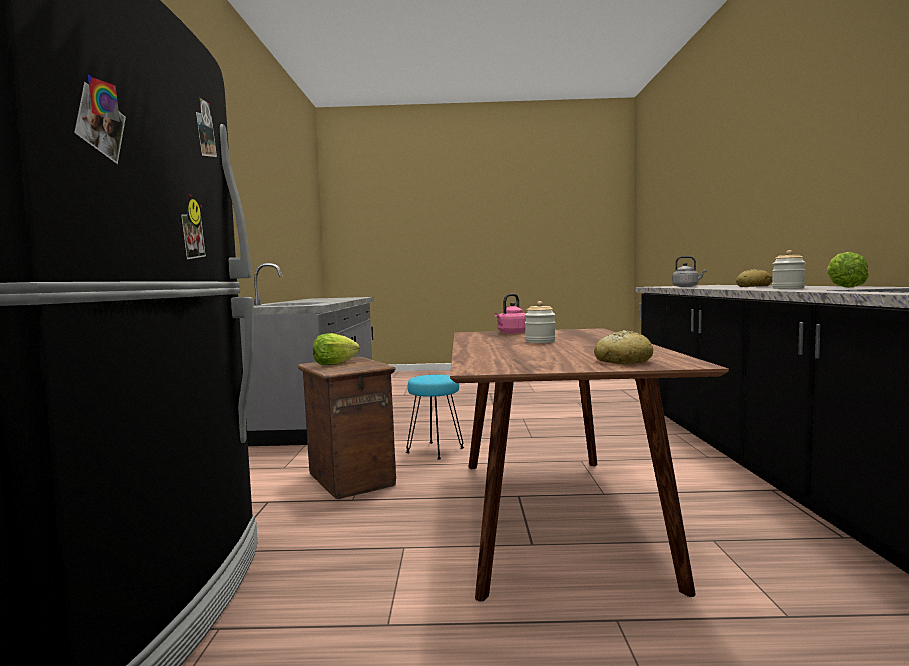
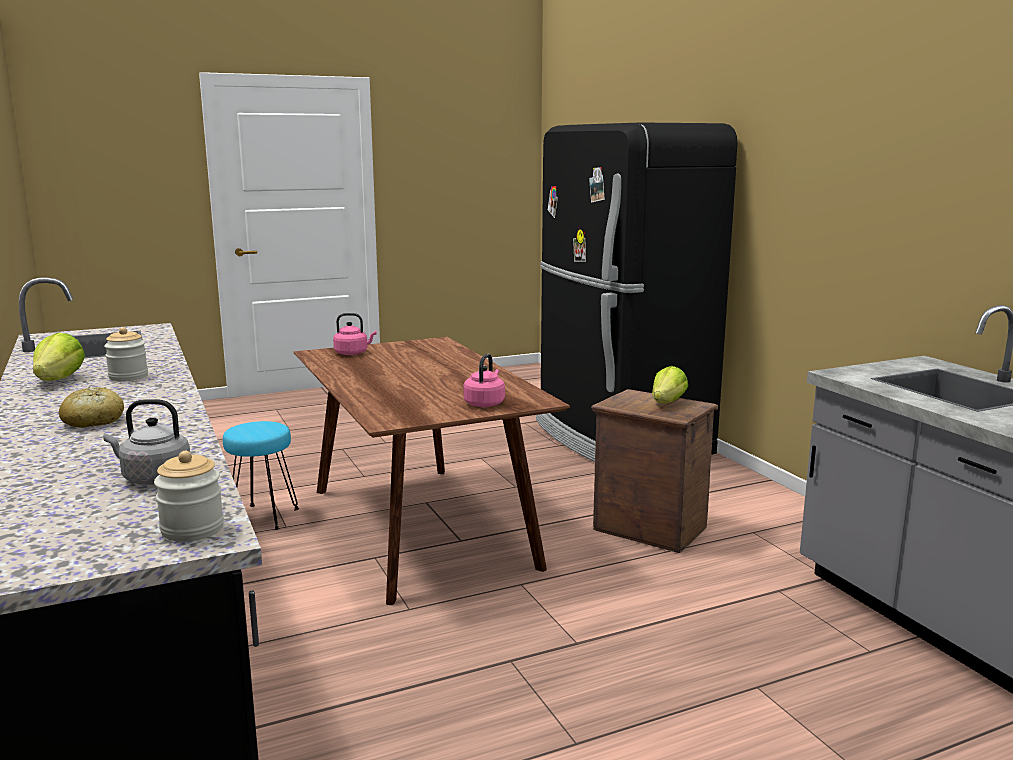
camera: 155 degrees right, 10 degrees up
turquoise stool [406,375,464,460] -> turquoise stool moved to [223,421,299,530]
jar [525,301,556,343] -> jar moved to [154,451,224,541]
bread [594,330,653,364] -> pink kettle [333,313,377,355]

